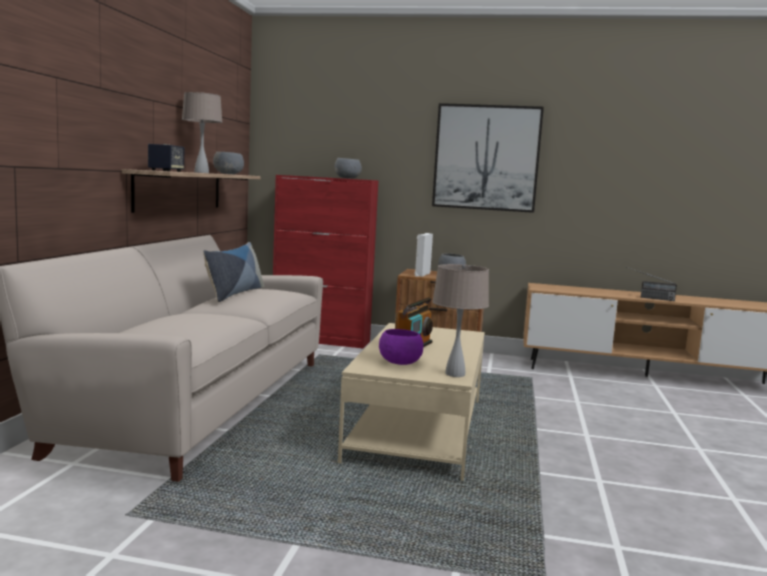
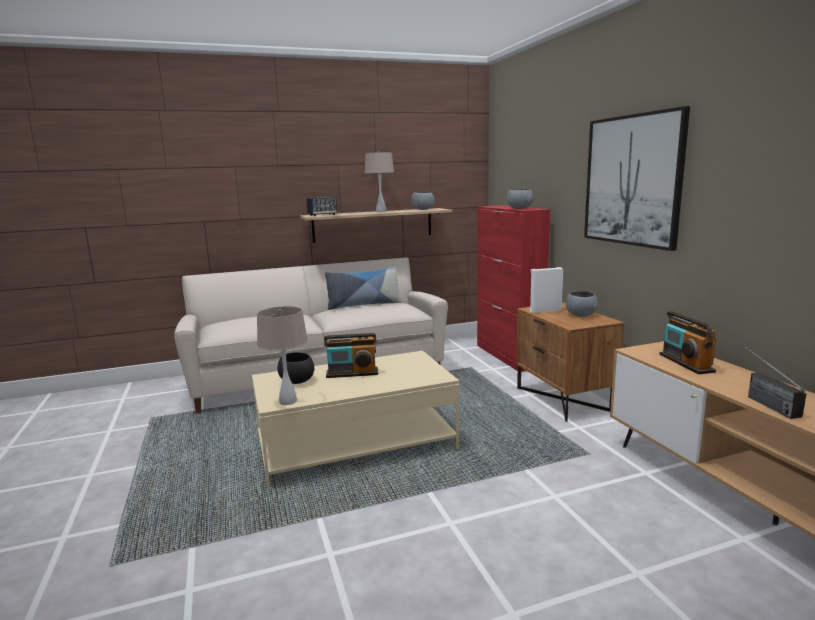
camera: 60 degrees right, 5 degrees up
purple bowl [379,329,424,365] -> black bowl [277,352,314,384]
none -> radio [659,311,717,374]

